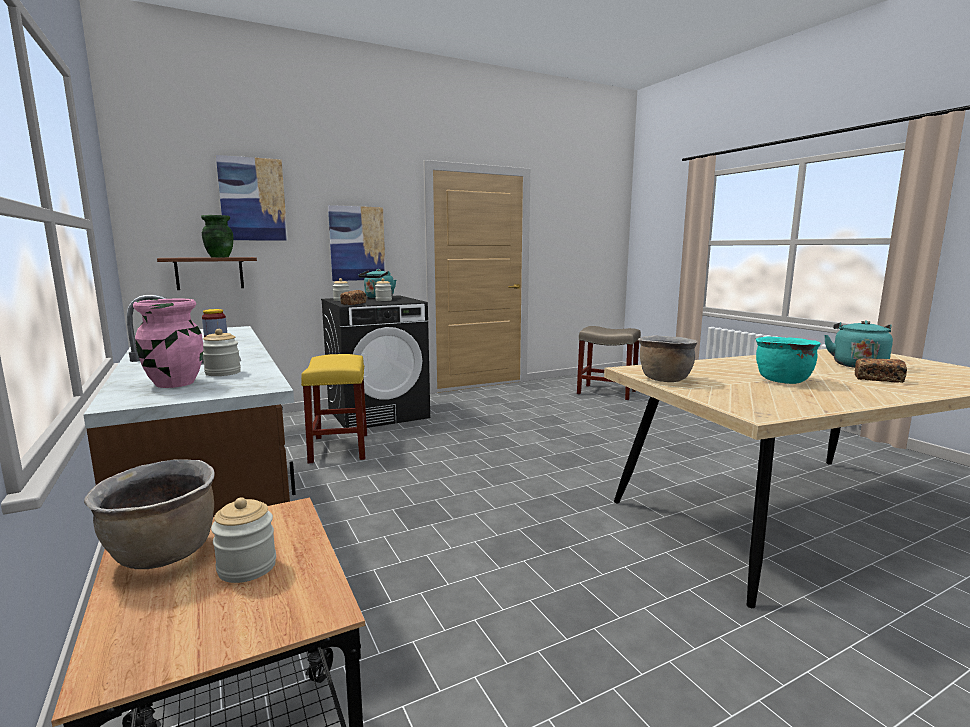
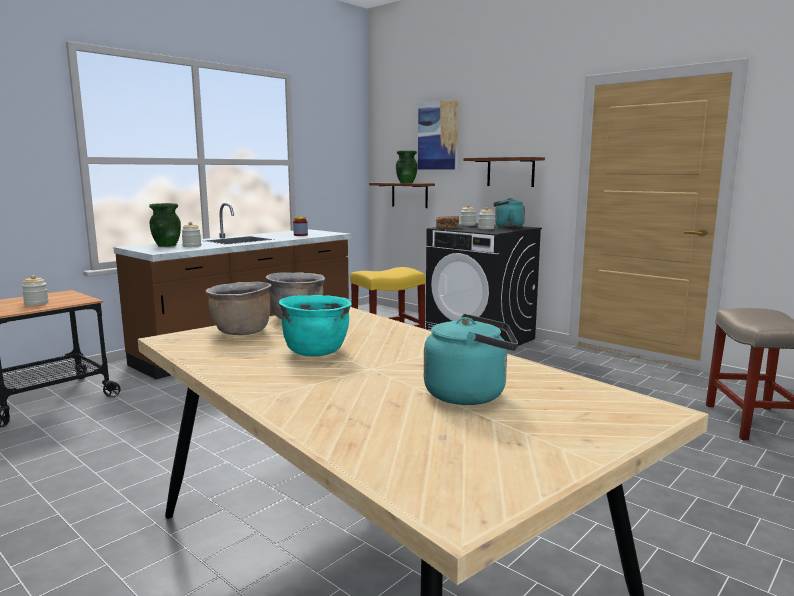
camera: 70 degrees right, 0 degrees up
brown cooking pot [84,459,215,569] -> brown cooking pot moved to [206,282,271,335]
pink vase [133,299,203,388] -> green vase [149,203,181,247]
picture [328,205,386,281] -> brown shelf [463,157,545,187]
bread [855,358,907,383] -> none

